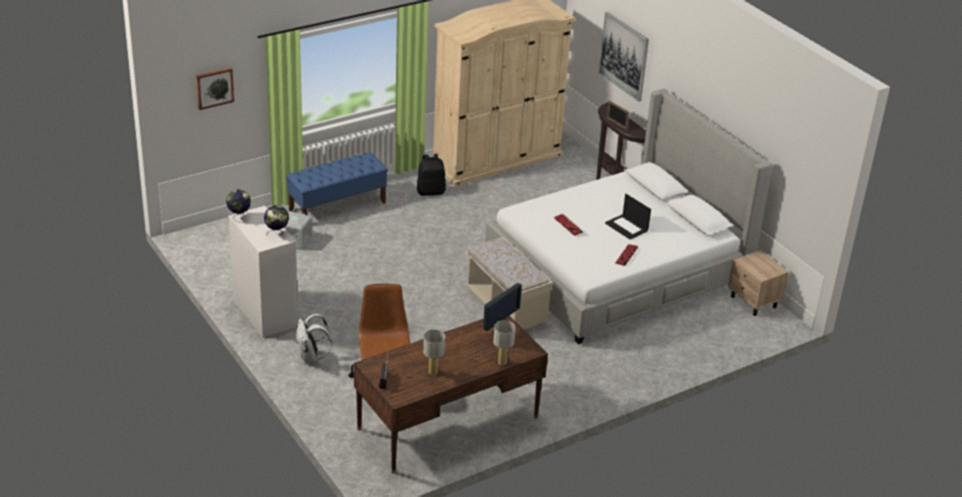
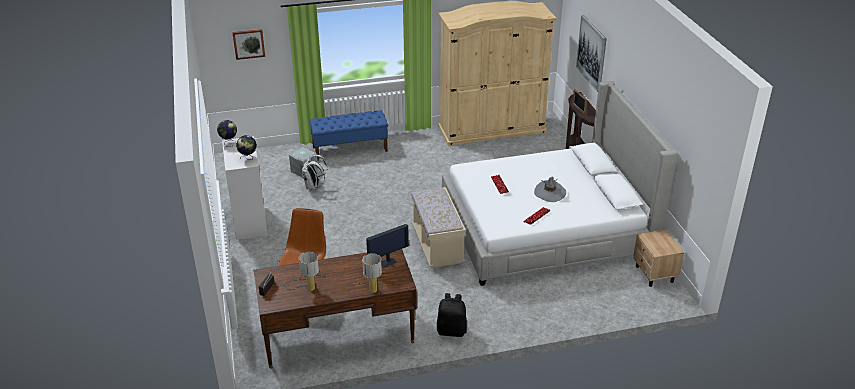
camera: 20 degrees right, 0 degrees up
white backpack [296,314,332,363] -> white backpack moved to [302,155,327,190]
black backpack [417,154,446,196] -> black backpack moved to [437,293,467,337]
laptop [605,194,651,239] -> grey hat [534,177,566,202]

